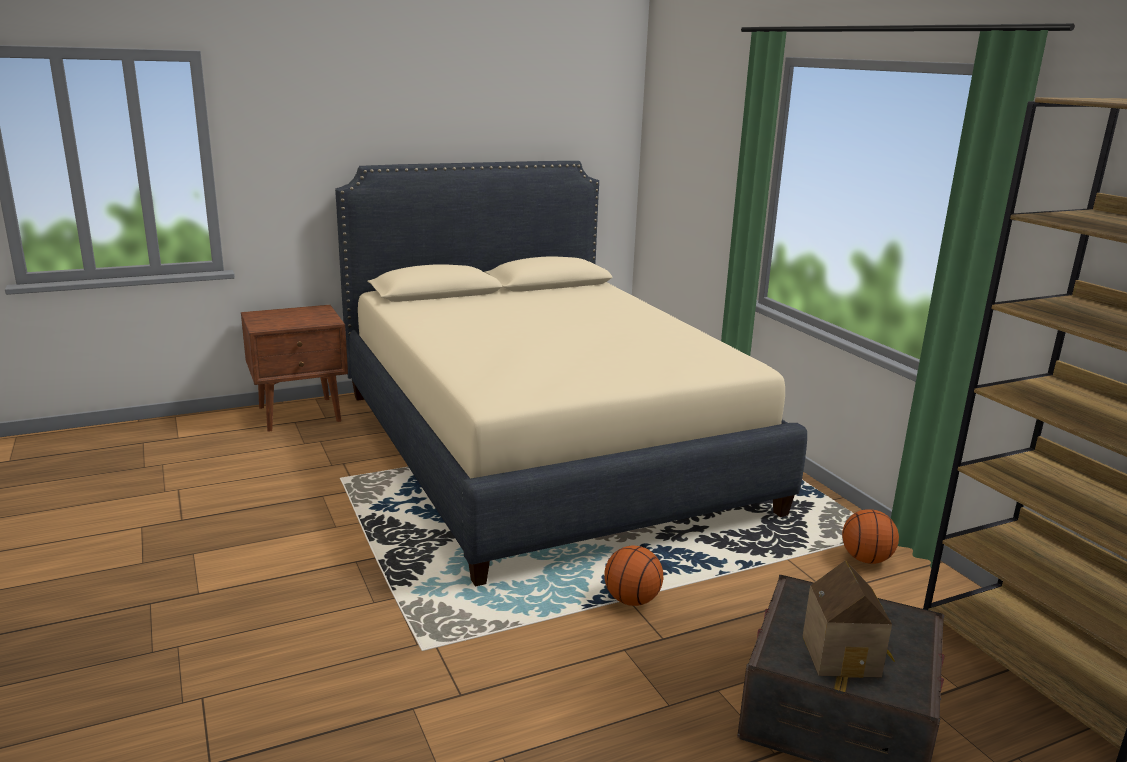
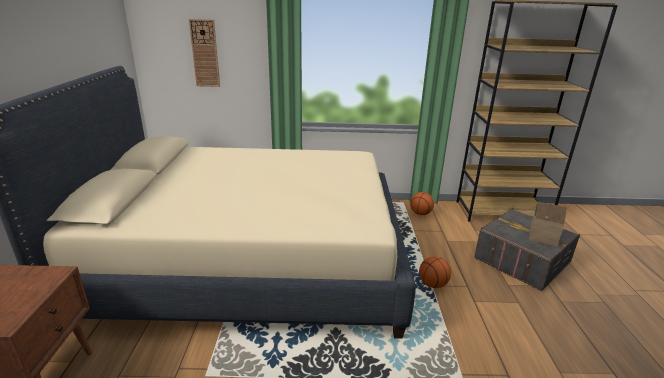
camera: 65 degrees left, 5 degrees up
none -> wall clock [189,19,220,87]

